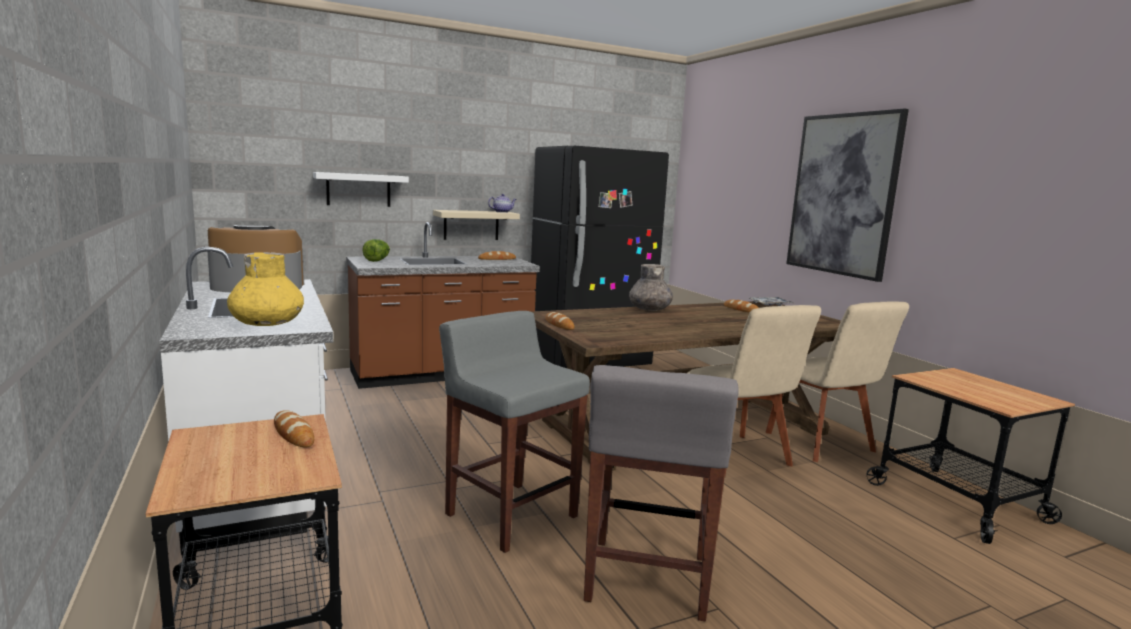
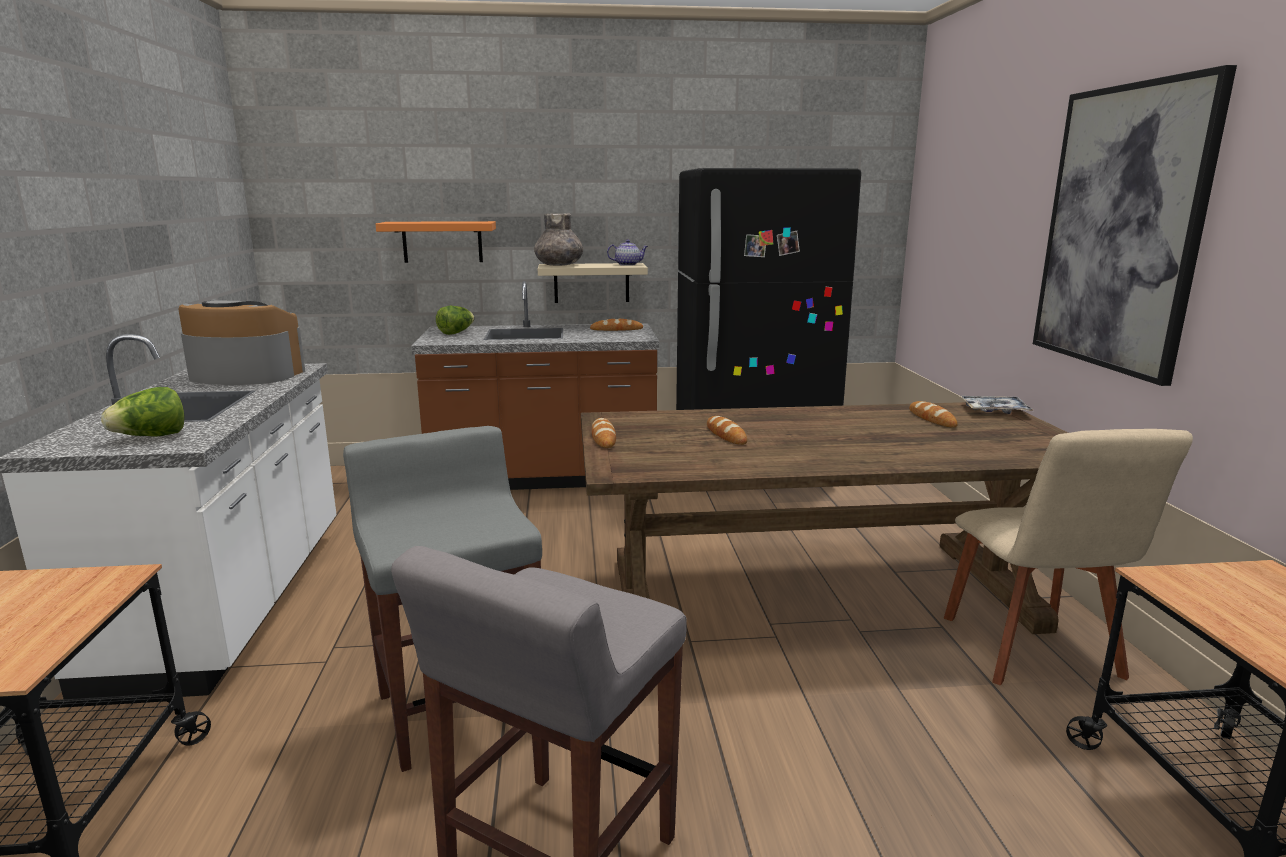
camera: 20 degrees right, 5 degrees up
yellow vase [227,252,304,326] -> lettuce [101,387,184,437]
bread [274,410,314,448] -> bread moved to [707,416,747,445]
white shelf [313,172,409,207] -> orange shelf [376,221,496,263]
grey vase [629,264,673,311] -> grey vase moved to [534,213,583,266]
beige chair [688,305,821,475] -> none

